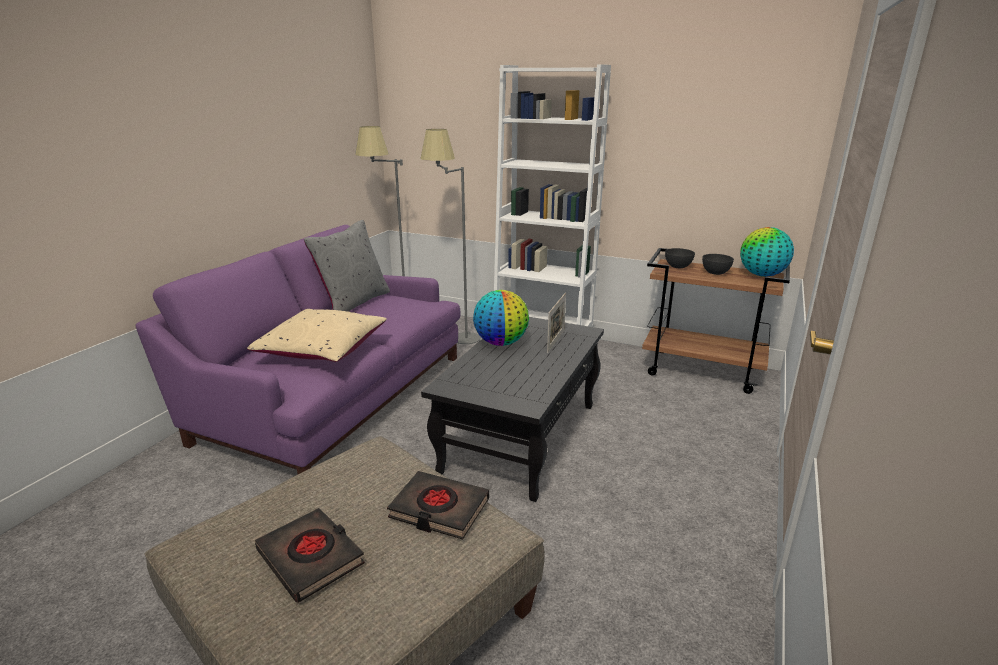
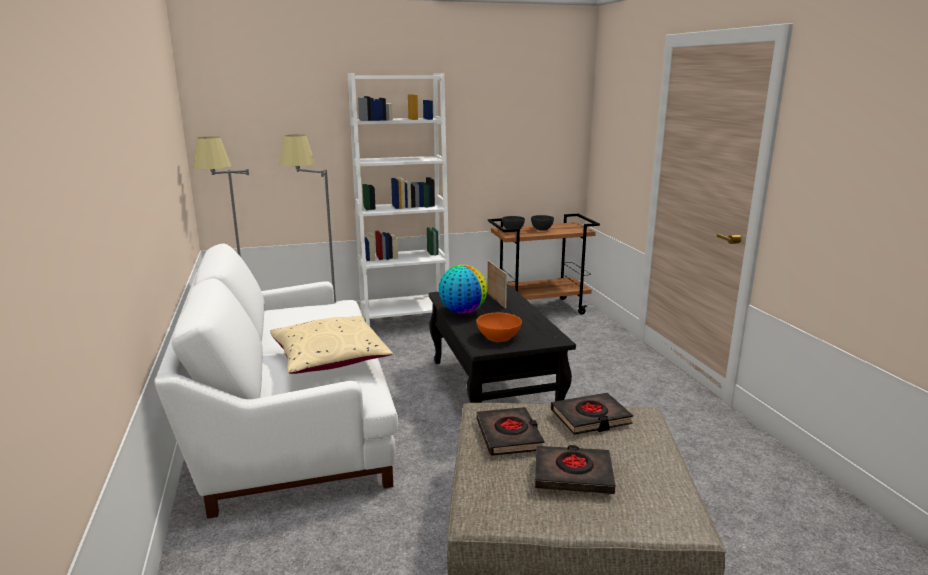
camera: 40 degrees left, 5 degrees down
purple sofa [136,225,460,474] -> white sofa [155,243,398,519]
grey pillow [304,220,390,312] -> none
globe [740,227,794,277] -> none
none -> orange bowl [476,313,522,342]
none -> black book [477,407,545,456]

